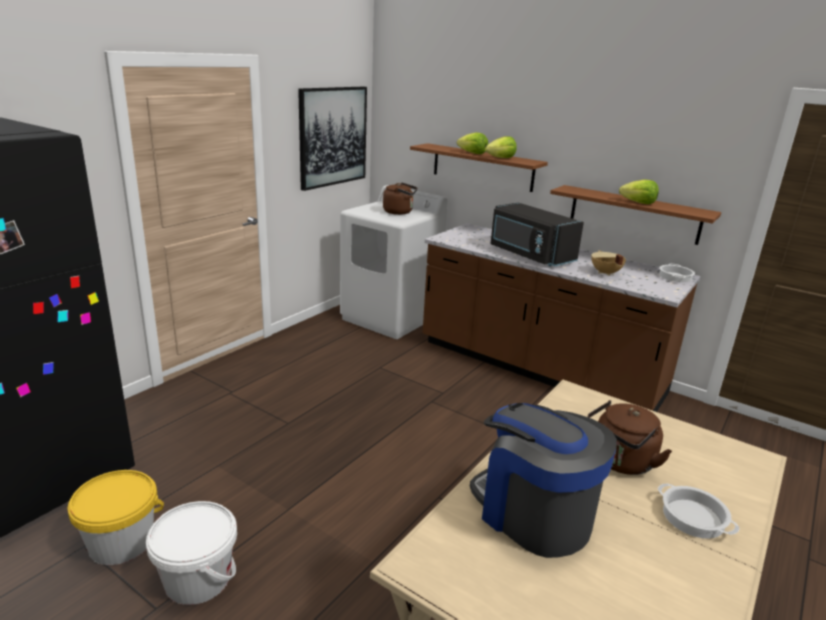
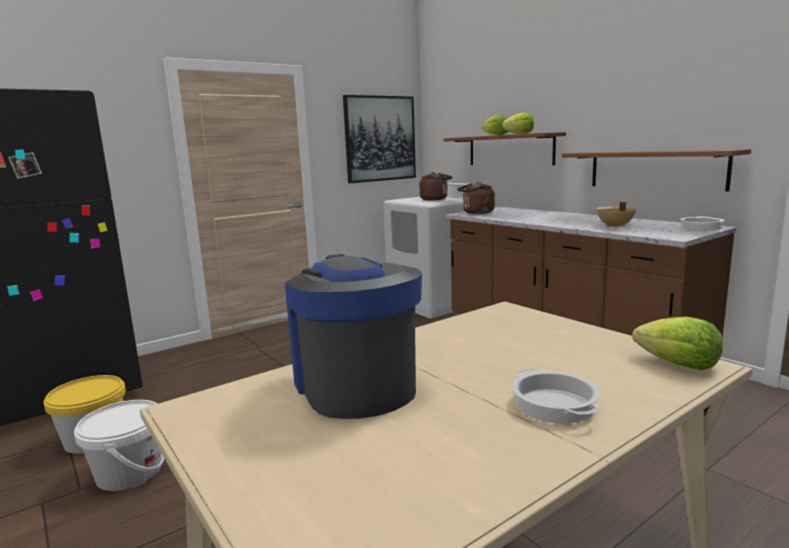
camera: 20 degrees right, 10 degrees down
black microwave [491,203,584,266] -> none
brown kettle [588,400,672,475] -> brown kettle moved to [457,182,495,214]
lettuce [619,180,659,204] -> lettuce moved to [632,316,723,370]

